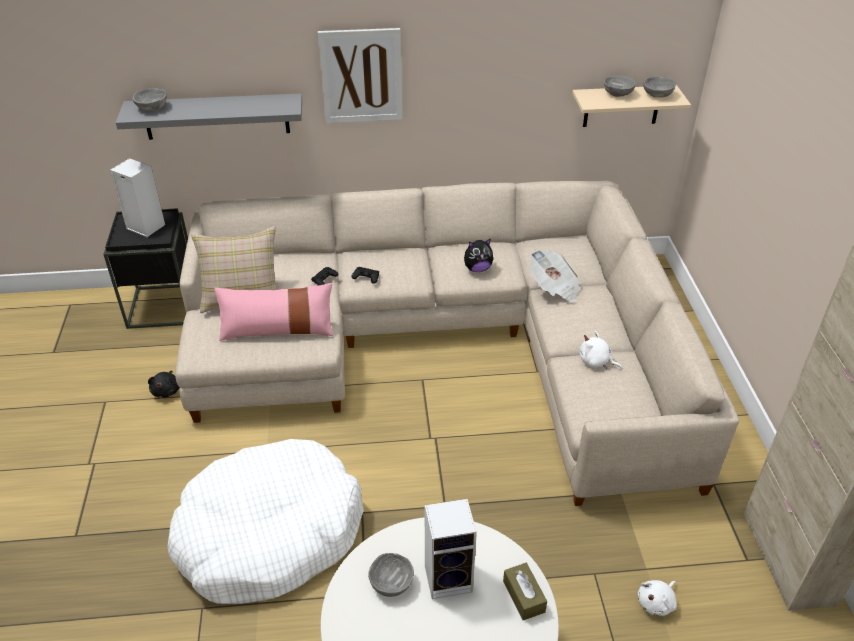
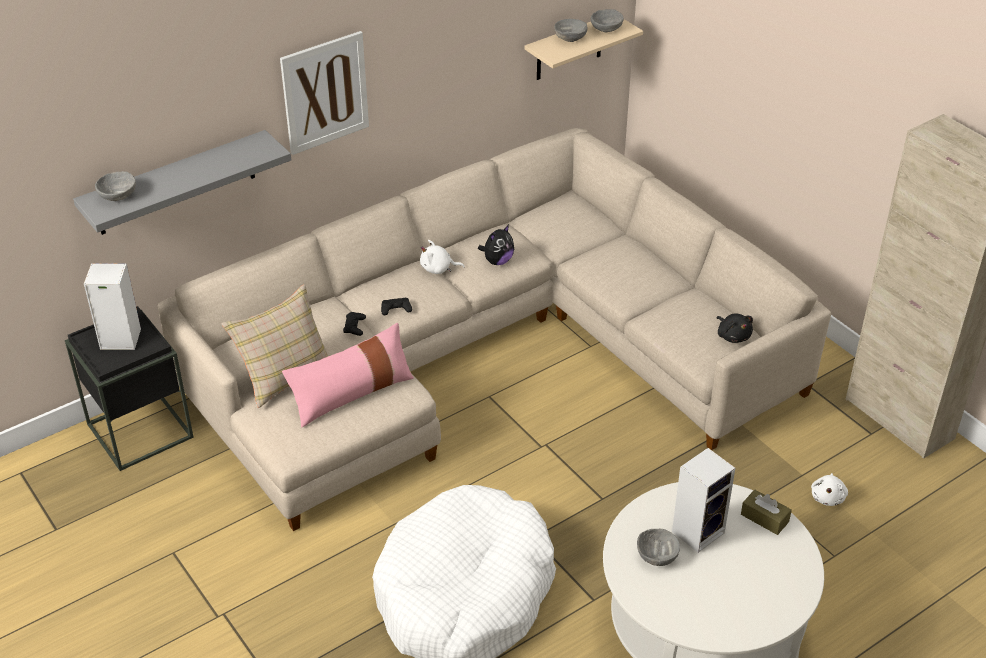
camera: 30 degrees left, 0 degrees up
black plush toy [148,371,180,398] -> black plush toy moved to [717,313,753,343]
newspaper [529,250,582,303] -> none
white plush toy [579,331,622,370] -> white plush toy moved to [420,240,465,274]

